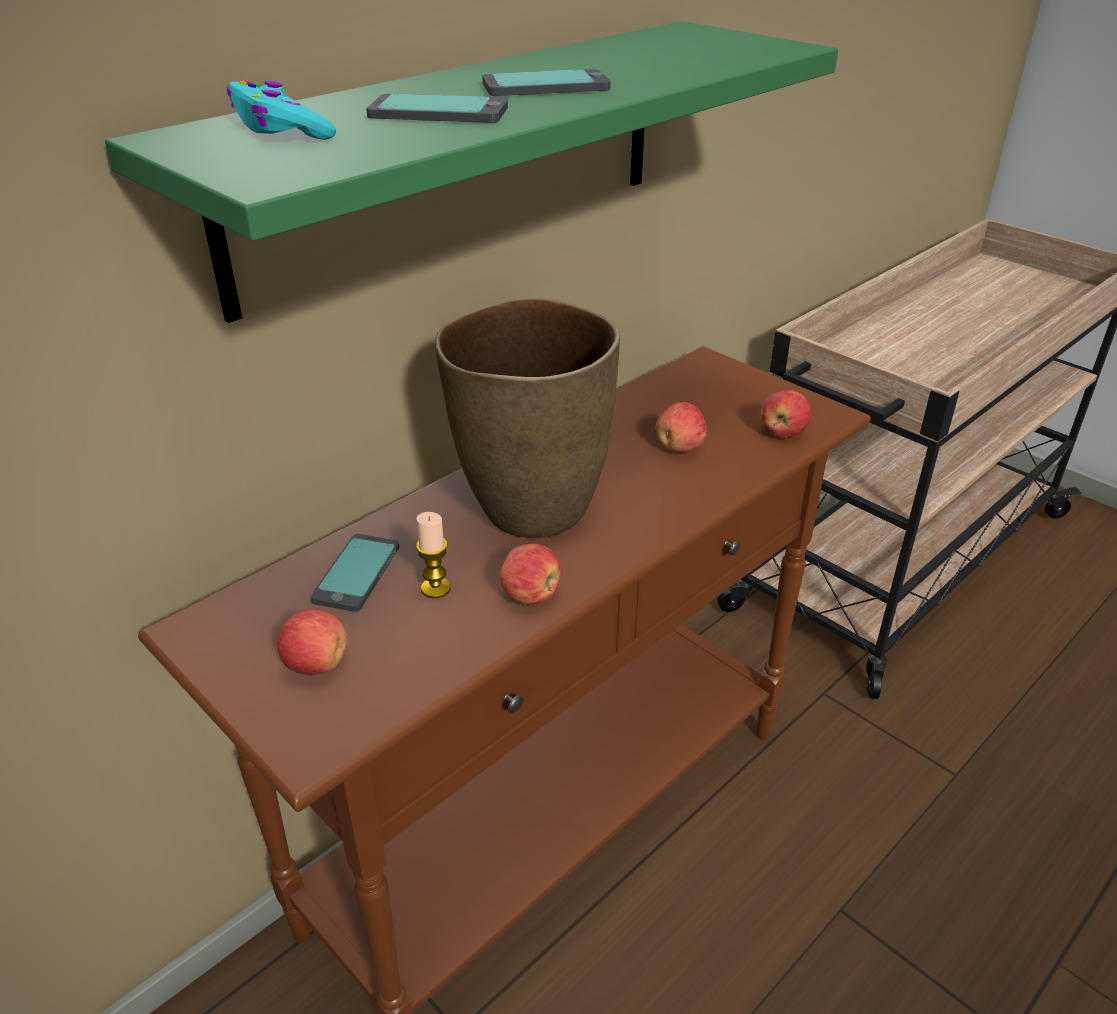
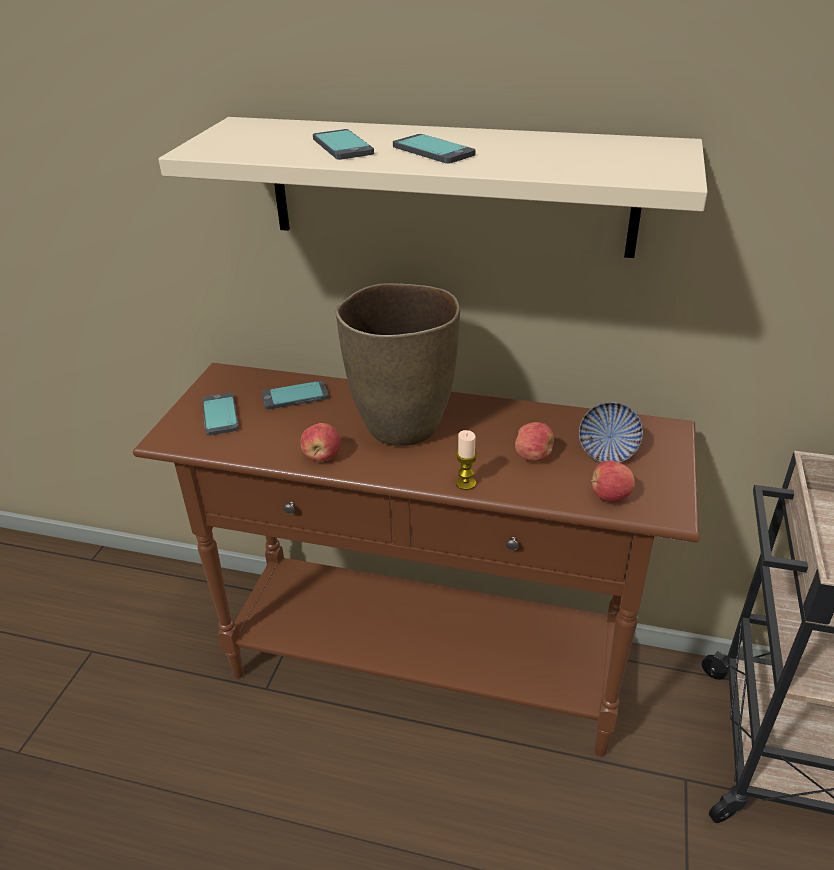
camera: 60 degrees right, 0 degrees up
green shelf [105,21,838,323] -> beige shelf [158,117,708,258]
turquoise game controller [227,81,336,140] -> none
apple [277,609,347,675] -> phone [202,393,239,436]
candle [416,512,451,598] -> candle moved to [456,430,477,490]
none -> bowl [579,402,643,463]

